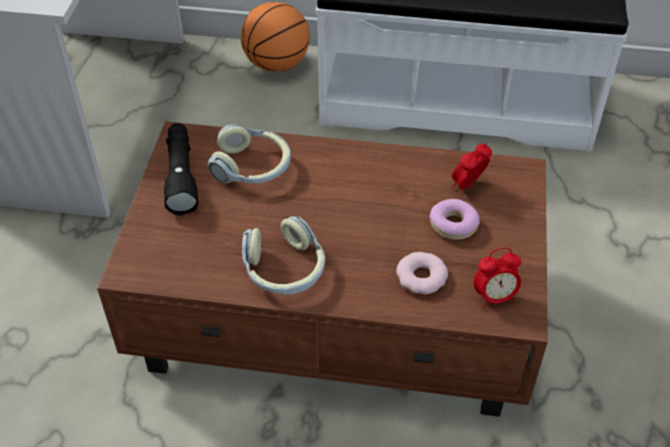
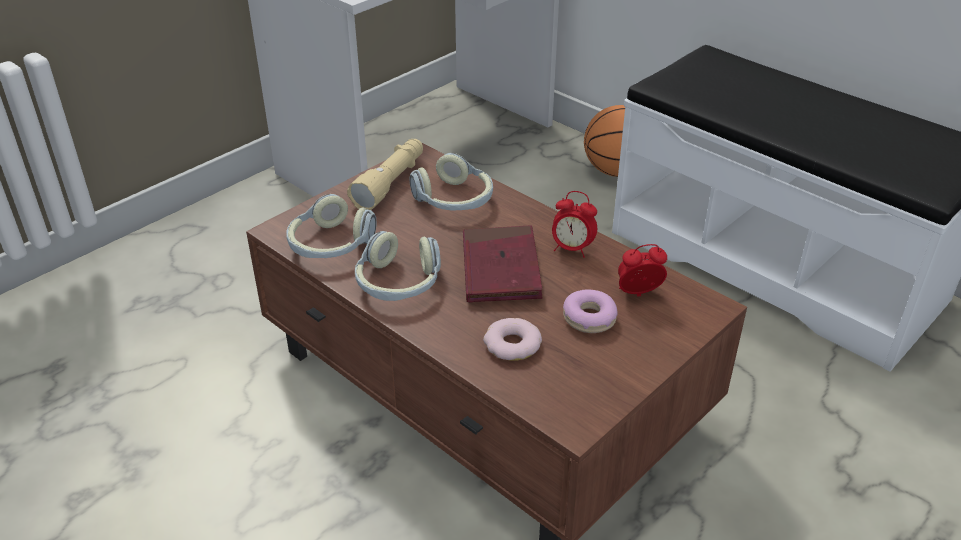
camera: 35 degrees right, 10 degrees down
black flashlight [164,123,198,215] -> beige flashlight [347,139,423,210]
alarm clock [473,248,521,308] -> alarm clock moved to [552,191,597,258]
none -> headphones [286,194,377,258]
none -> red book [463,225,542,303]

